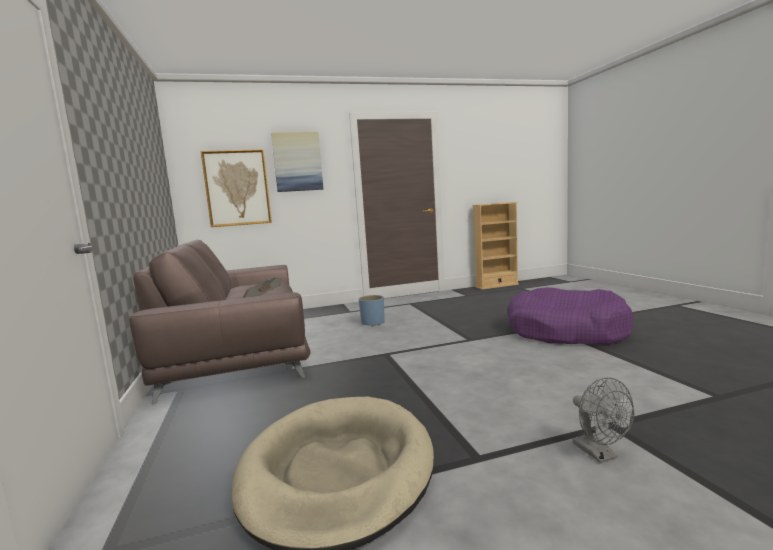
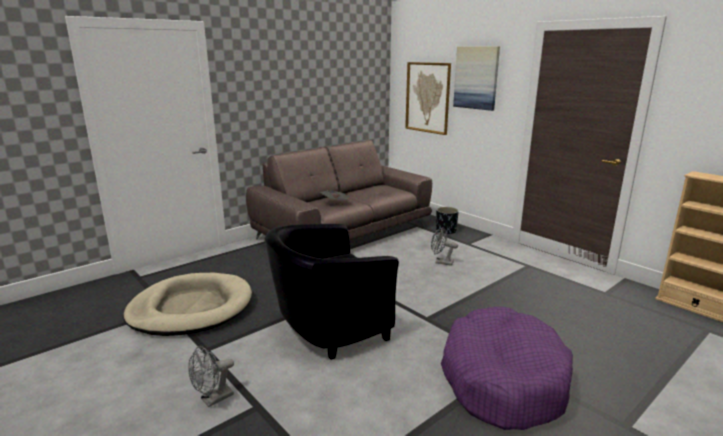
camera: 65 degrees right, 10 degrees up
blue planter [359,295,385,327] -> grey fan [431,227,458,266]
none -> black armchair [265,224,399,360]
none -> black planter [436,207,459,234]

